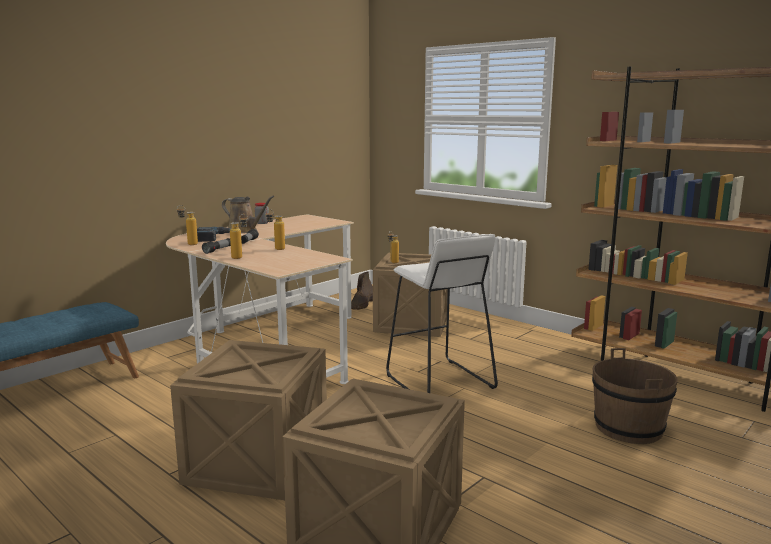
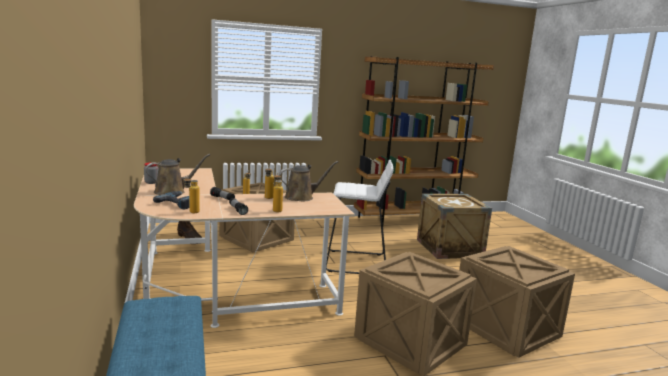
camera: 60 degrees left, 0 degrees up
brown bucket [592,348,678,444] -> crate [417,194,492,259]
none -> brown watering can [279,161,338,201]

